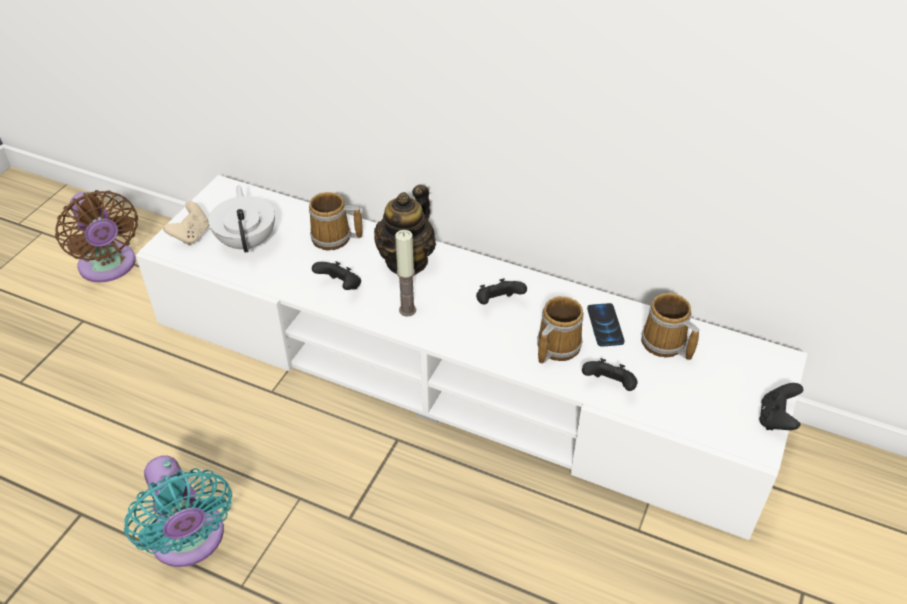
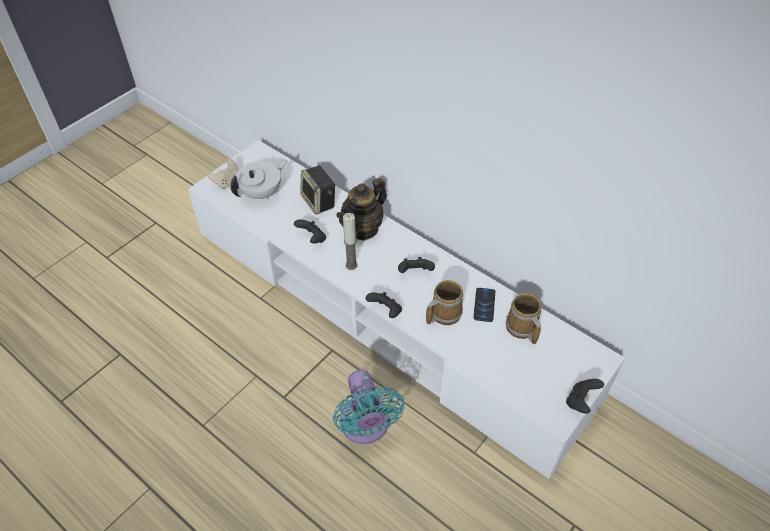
camera: 15 degrees right, 5 degrees up
brown fan [55,190,138,283] -> none
turquoise fan [124,455,232,567] -> turquoise fan moved to [333,370,405,444]
white teapot [208,185,275,253] -> white teapot turned 45 degrees clockwise [231,160,287,200]
mug [309,192,363,250] -> speaker [301,166,336,215]
black game controller [582,358,637,391] -> black game controller moved to [366,292,402,318]

